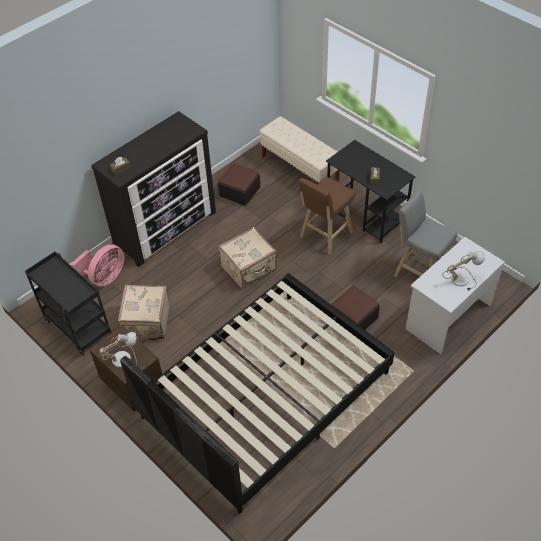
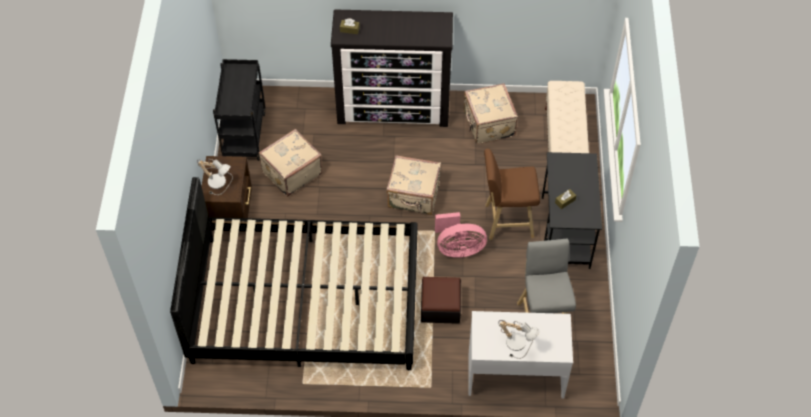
camera: 45 degrees right, 5 degrees up
pink fan [71,244,124,287] -> pink fan moved to [435,212,487,258]
ottoman [218,163,260,206] -> beige suitcase [464,83,518,144]

